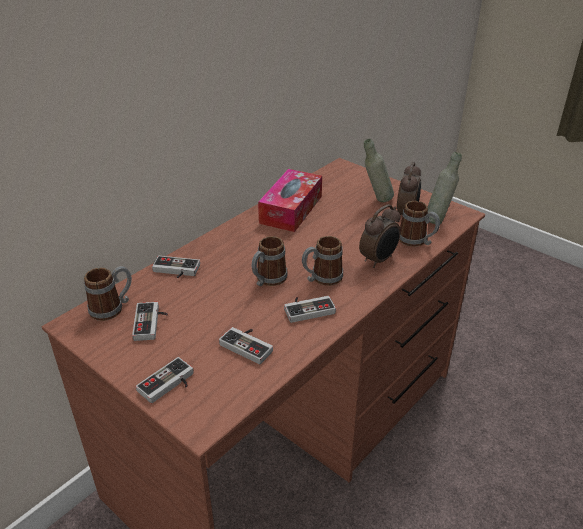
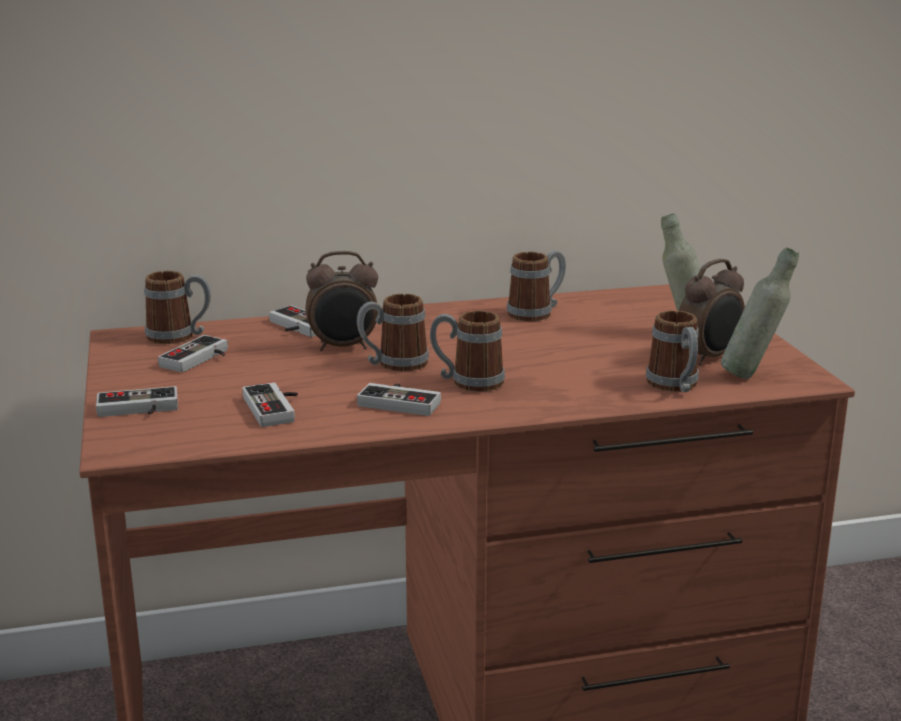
camera: 35 degrees right, 15 degrees down
tissue box [258,169,322,232] -> mug [507,251,566,321]
alarm clock [359,204,401,268] -> alarm clock moved to [306,251,378,351]

